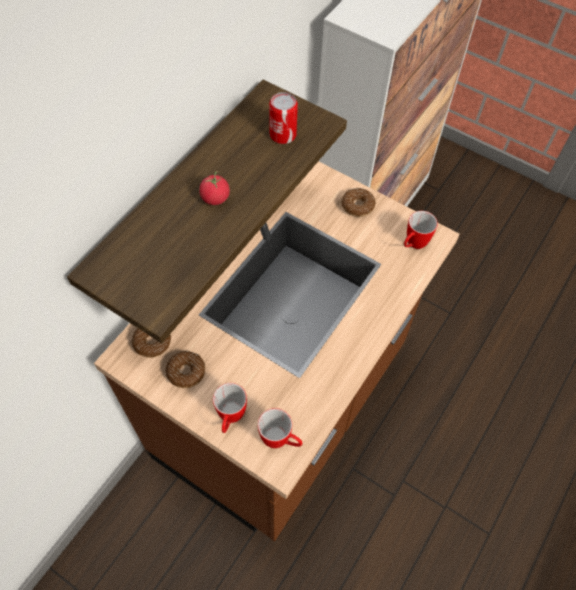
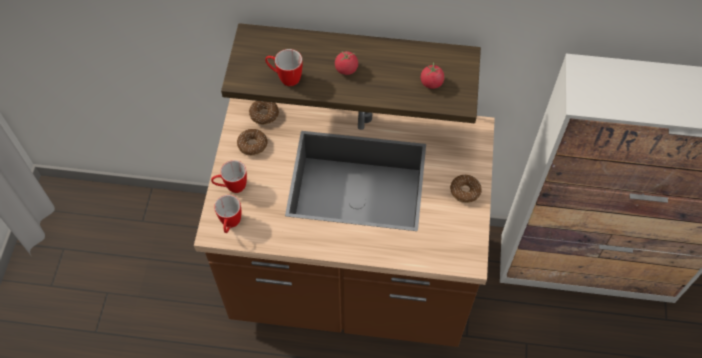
camera: 65 degrees right, 0 degrees up
can [269,92,298,144] -> tomato [421,62,445,89]
mug [404,211,438,249] -> mug moved to [265,49,302,86]

